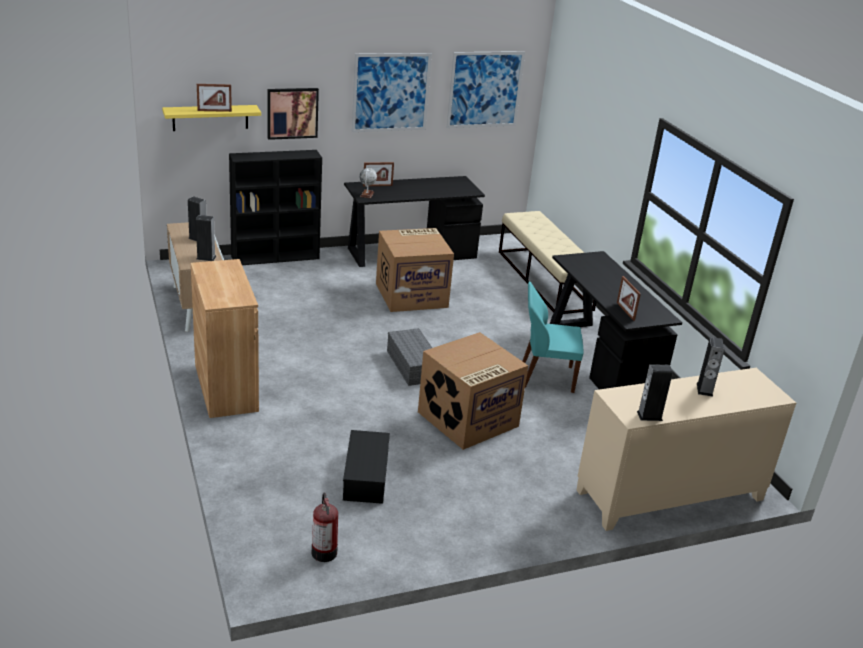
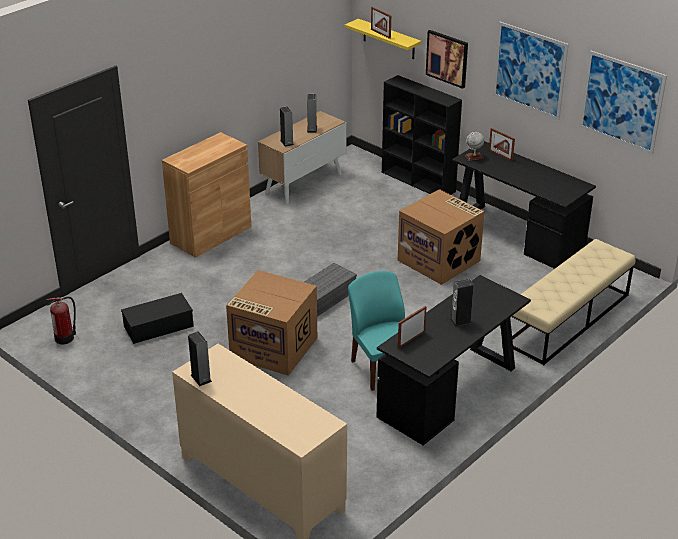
camera: 65 degrees right, 5 degrees up
speaker [697,337,724,397] -> speaker moved to [450,279,474,327]

